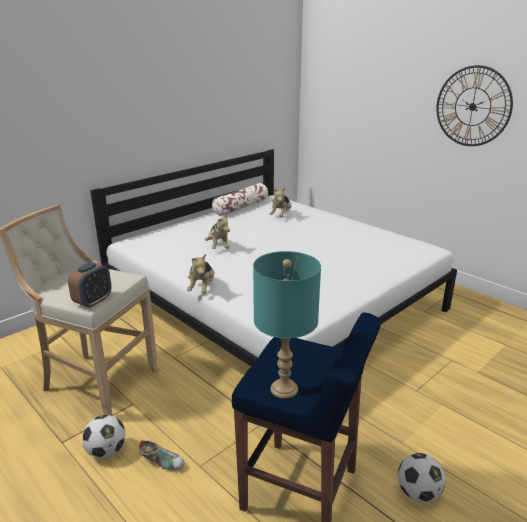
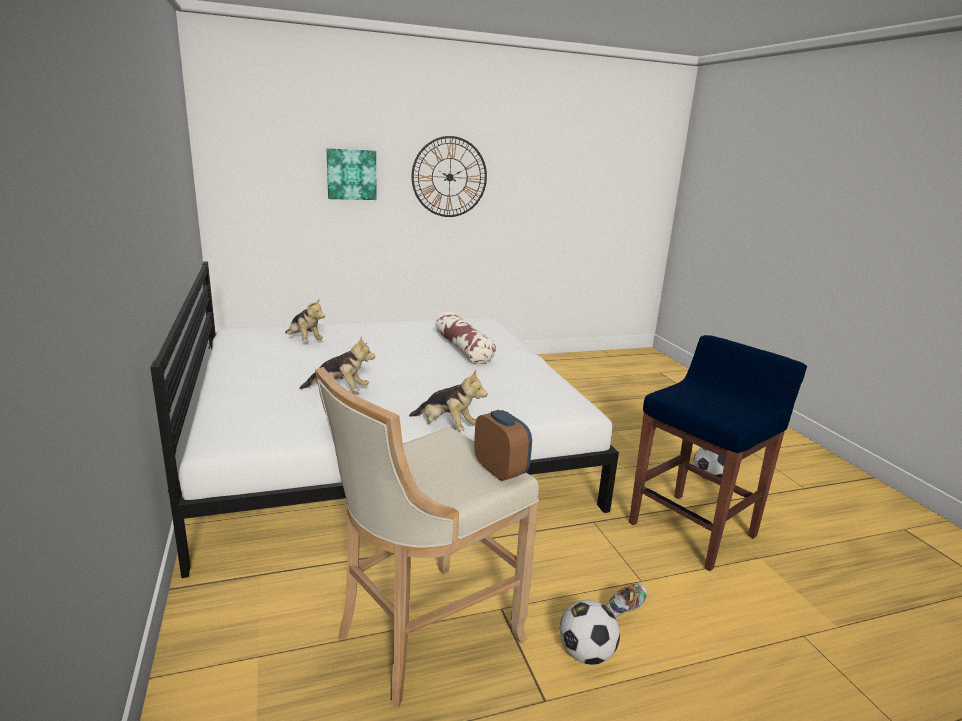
camera: 65 degrees left, 5 degrees down
pillow [212,183,268,216] -> pillow moved to [435,312,496,364]
turquoise table lamp [253,251,321,399] -> none
none -> picture [326,148,377,200]

